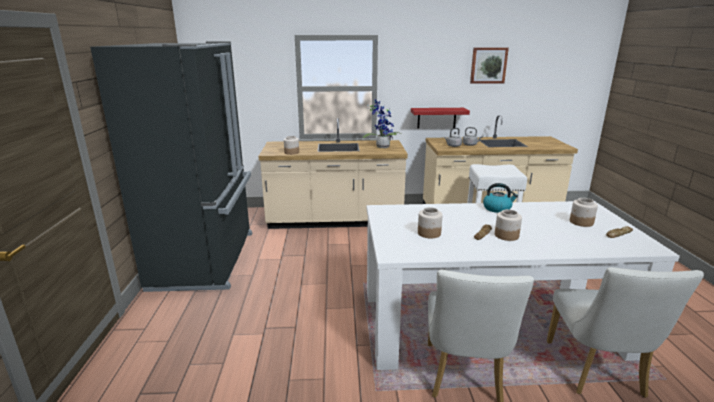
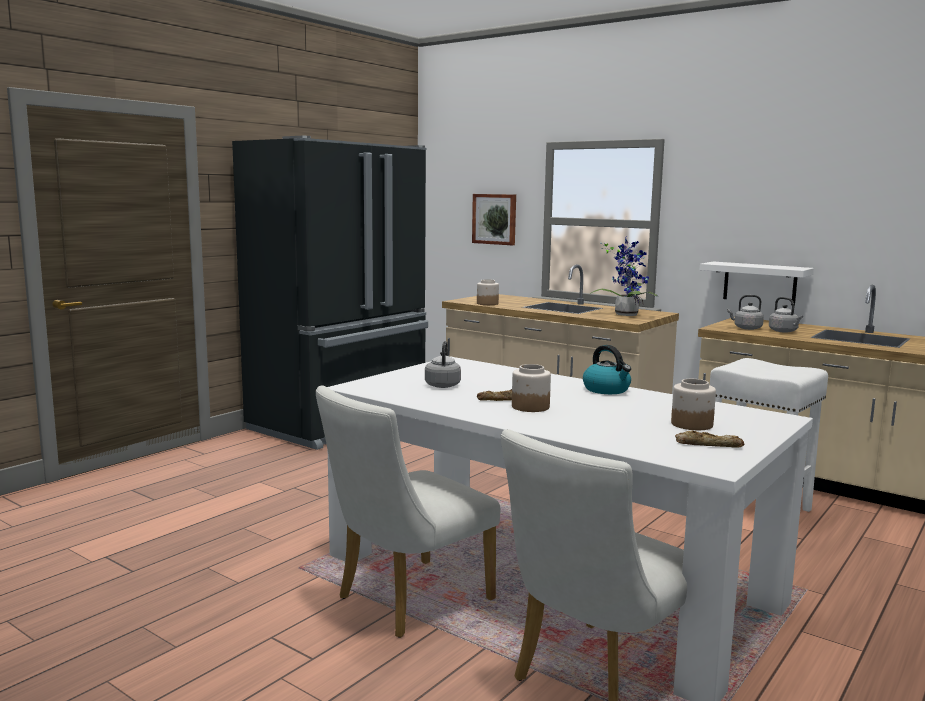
camera: 40 degrees right, 10 degrees down
red shelf [411,108,470,129] -> white shelf [700,262,814,306]
jar [418,207,443,238] -> grey kettle [425,341,461,388]
picture [470,48,509,84] -> picture moved to [472,194,516,245]

